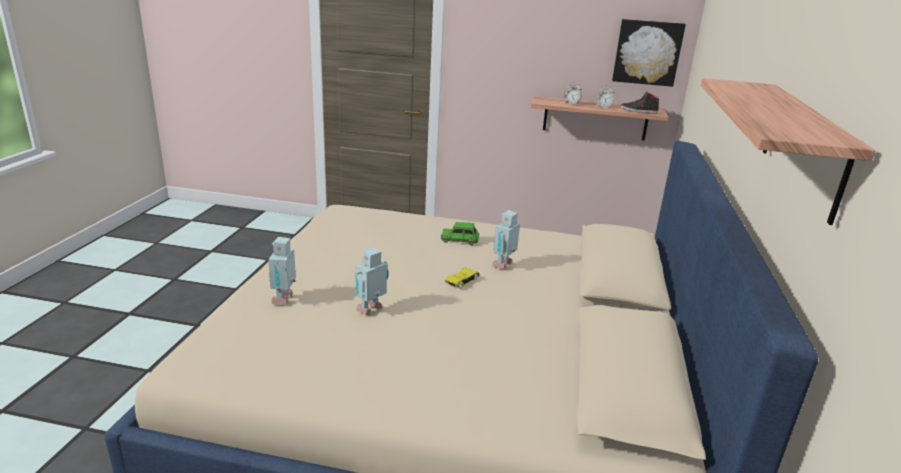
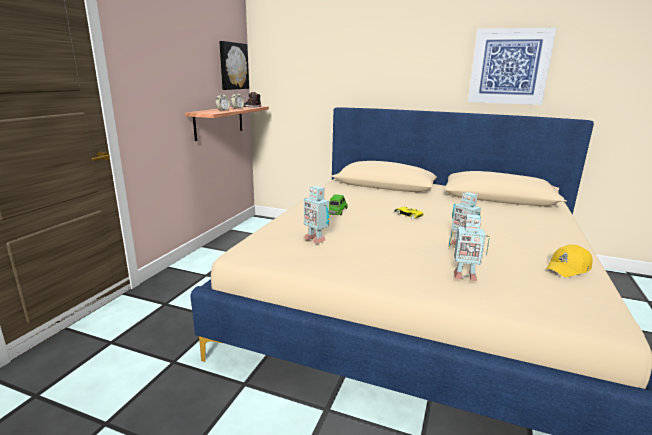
camera: 80 degrees left, 5 degrees down
toy robot [492,210,520,270] -> toy robot moved to [304,186,329,244]
shelf [701,78,875,225] -> picture [468,28,557,105]
none -> yellow cap [546,244,592,277]

